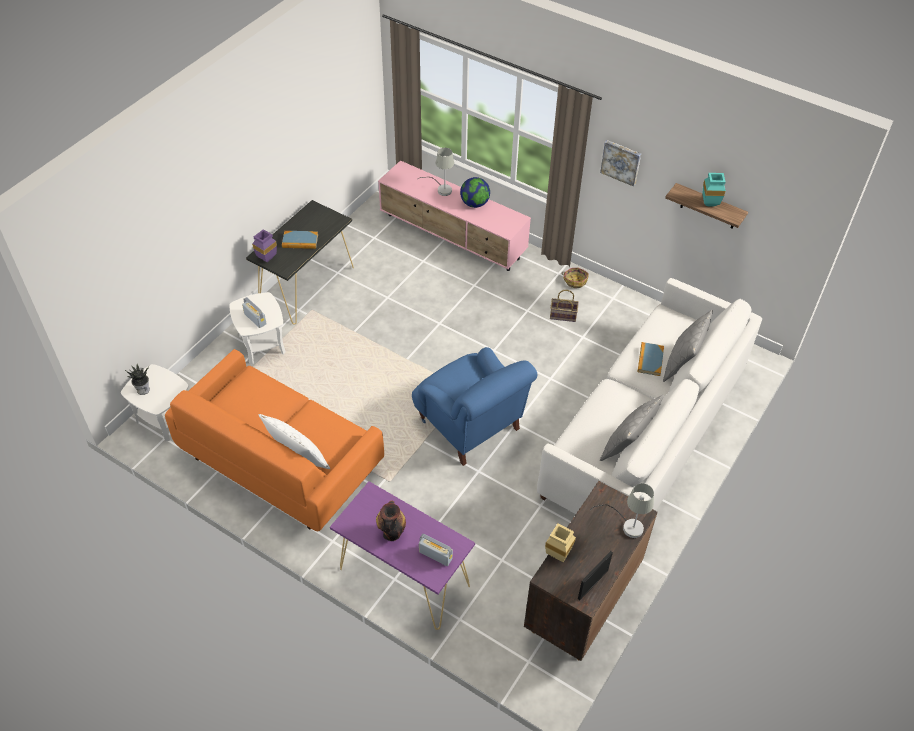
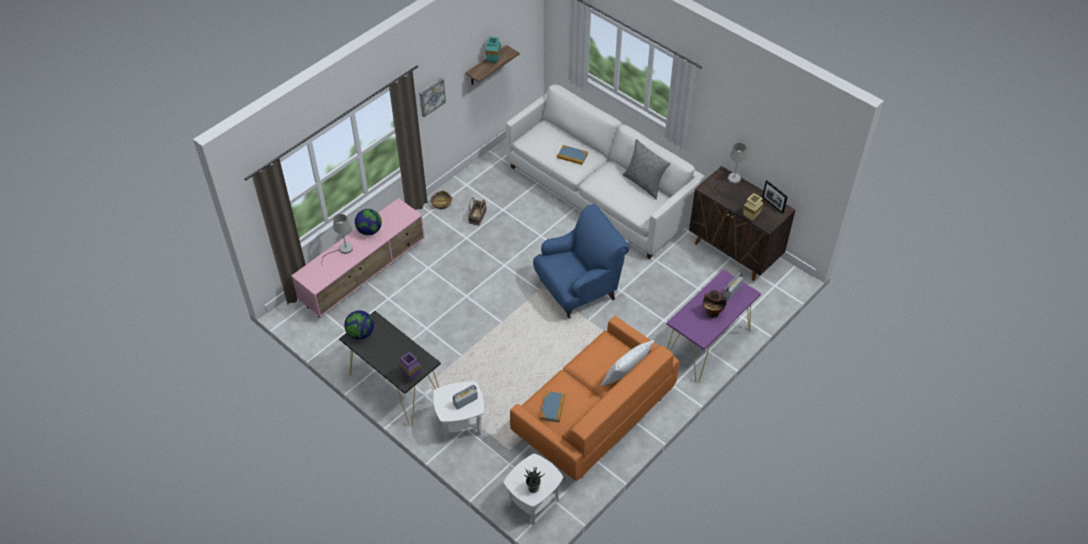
camera: 80 degrees left, 0 degrees up
book [282,231,318,249] -> book moved to [540,391,565,422]
grey pillow [663,310,713,382] -> none
none -> globe [344,310,374,340]

